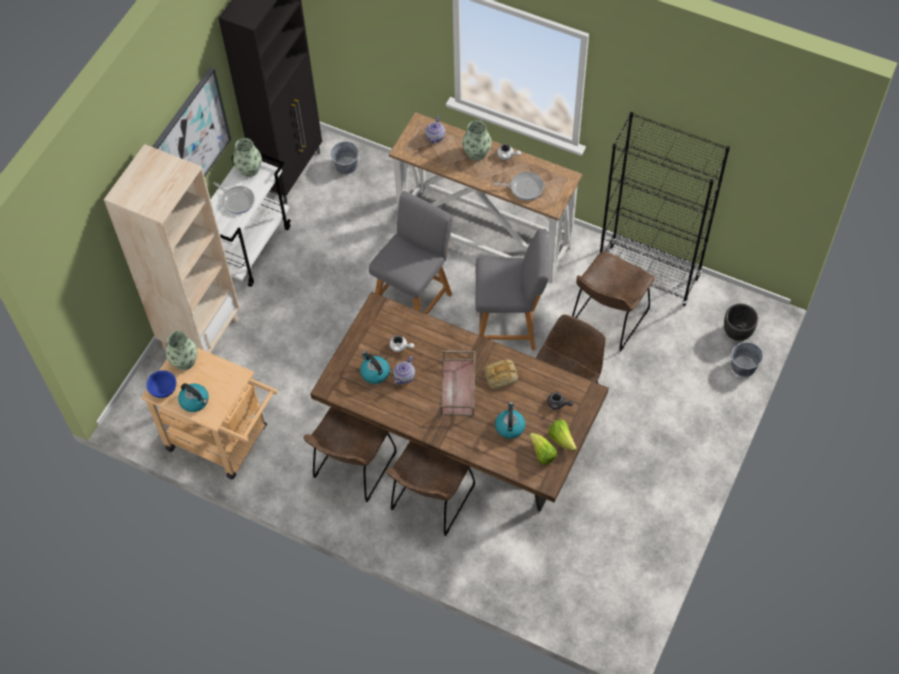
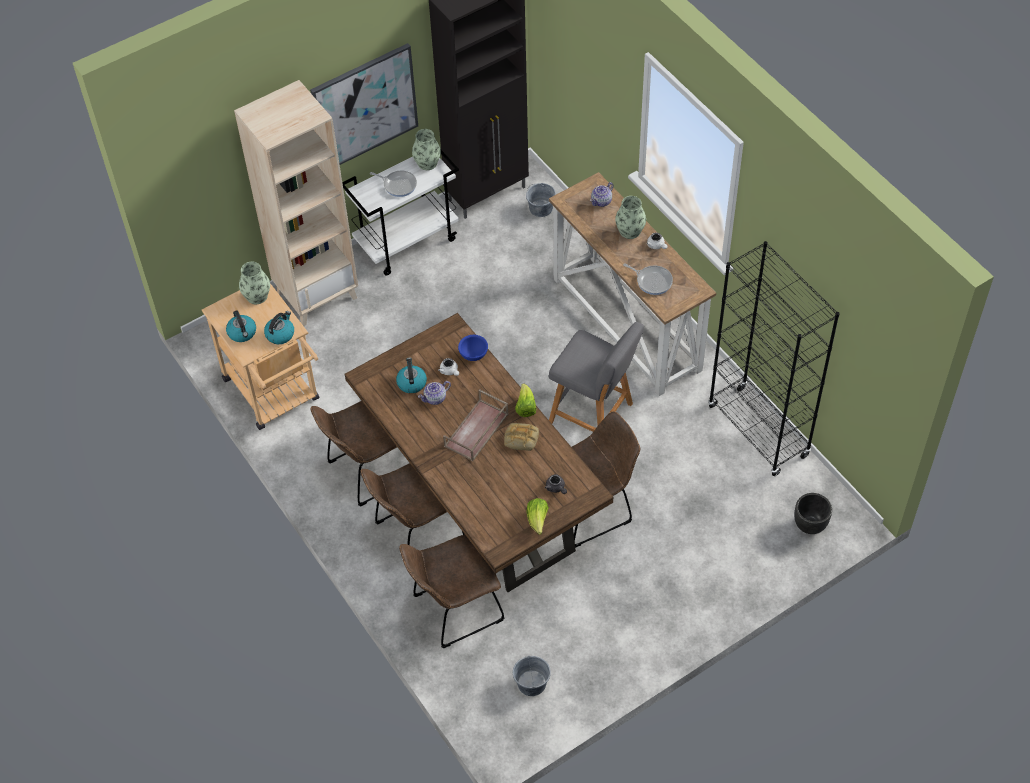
camera: 30 degrees right, 5 degrees down
blue bowl [146,370,176,398] -> blue bowl moved to [458,335,488,361]
frying pan [213,182,255,214] -> frying pan turned 45 degrees counterclockwise [370,170,417,197]
grey stool [369,191,453,314] -> none
kettle [495,402,526,439] -> kettle moved to [264,311,294,344]
lettuce [529,433,557,465] -> lettuce moved to [515,383,536,417]
brown chair [572,251,655,351] -> brown chair moved to [399,535,504,648]
grey bucket [731,342,763,377] -> grey bucket moved to [513,654,551,696]

